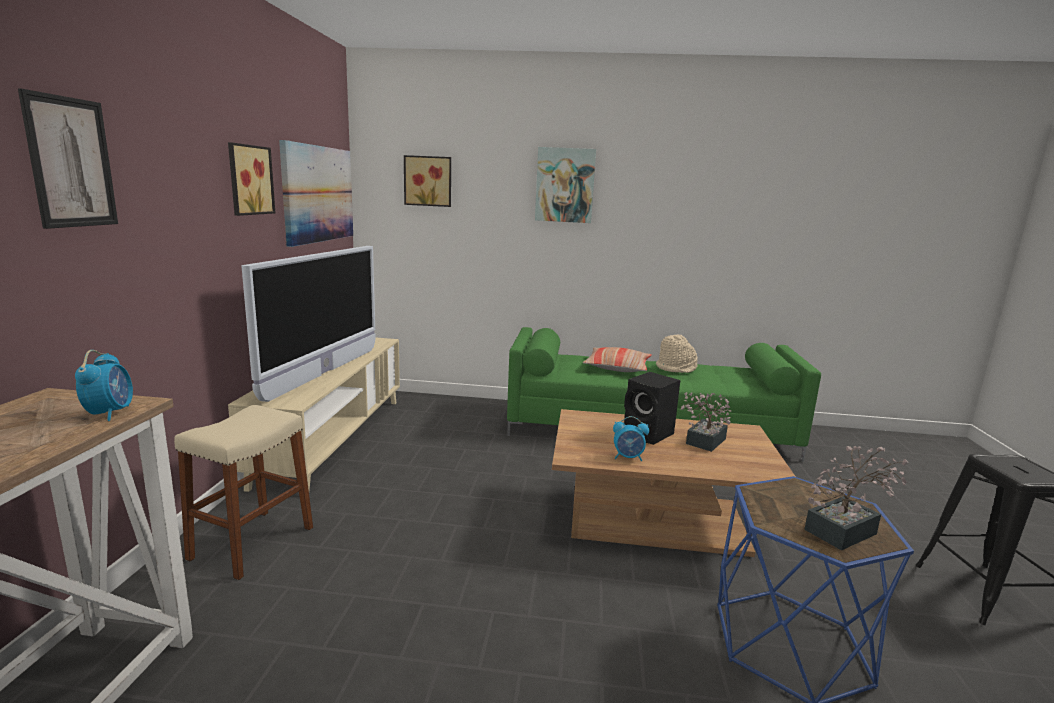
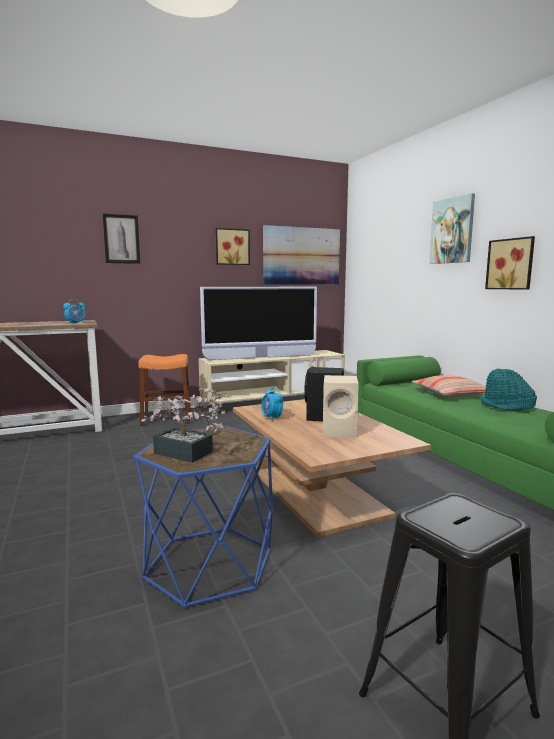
camera: 60 degrees right, 5 degrees down
beige stool [174,405,313,580] -> orange stool [138,354,191,426]
picture [404,155,451,207] -> picture moved to [485,236,535,290]
beige hat [656,334,698,373] -> turquoise hat [480,369,537,411]
potted plant [680,392,732,452] -> beige speaker [323,375,359,438]

